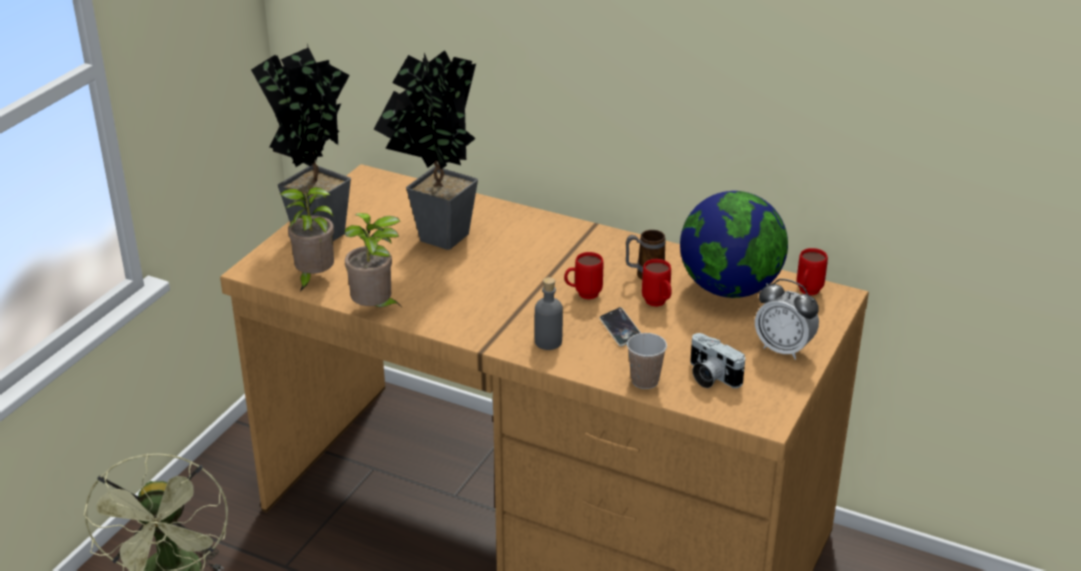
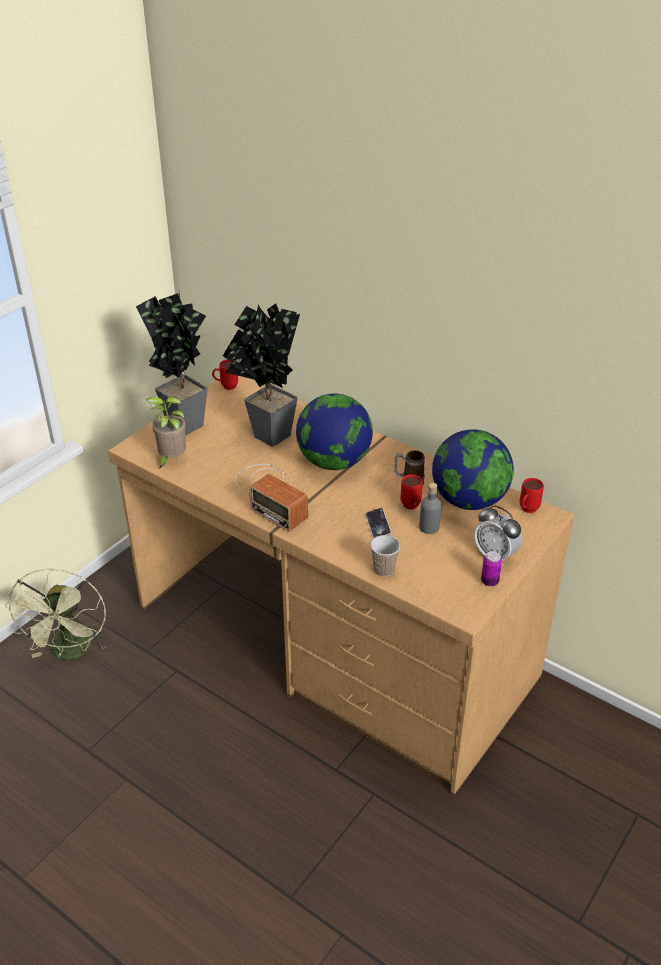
camera: 10 degrees right, 5 degrees up
potted plant [345,213,401,307] -> none
grey bottle [535,277,563,350] -> grey bottle moved to [419,483,442,534]
red mug [564,252,603,299] -> red mug moved to [212,360,238,390]
camera [690,333,745,388] -> none
none -> radio [235,464,308,532]
none -> globe [296,394,373,470]
none -> can [481,551,502,586]

